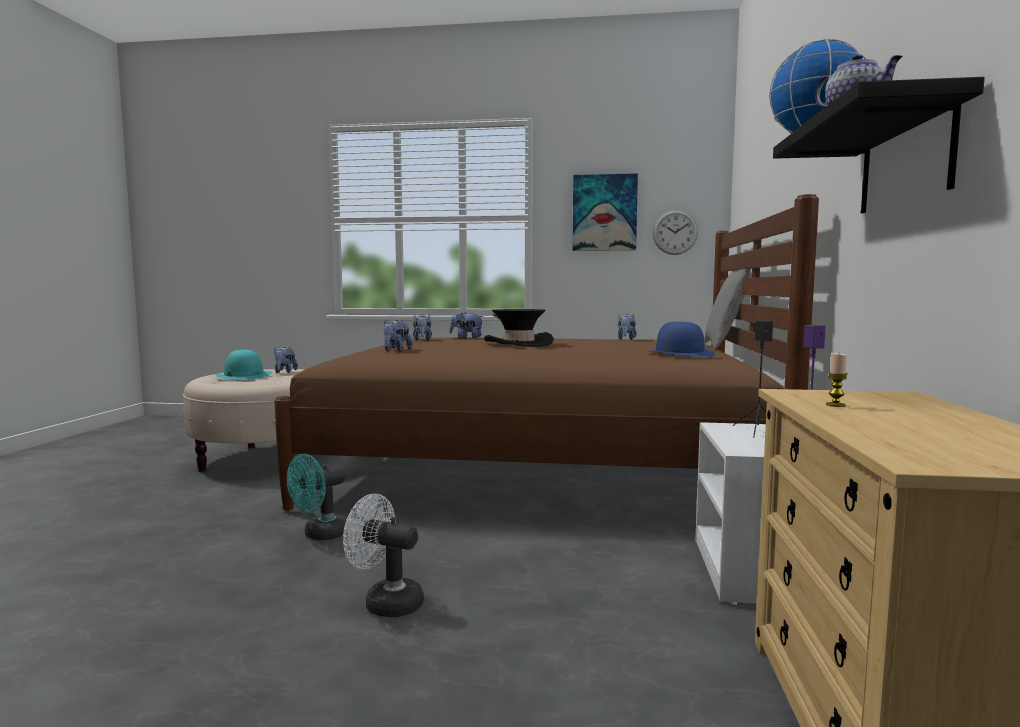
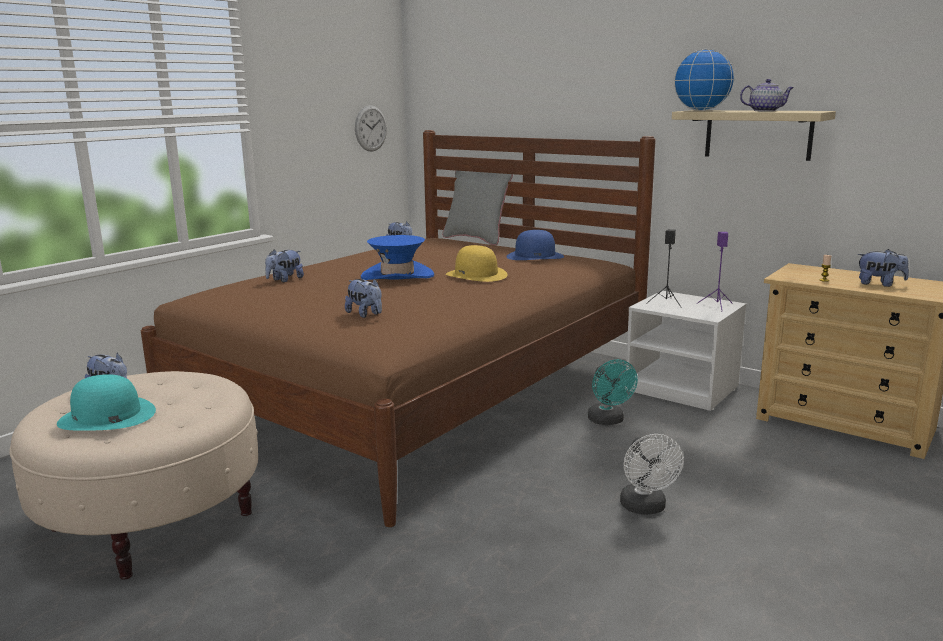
camera: 60 degrees left, 10 degrees up
turquoise fan [287,454,348,540] -> turquoise fan moved to [588,359,638,425]
white fan [343,494,424,617] -> white fan turned 60 degrees counterclockwise [620,434,684,515]
plush toy [413,314,432,341] -> plush toy moved to [857,249,909,287]
black hat [484,309,554,347] -> blue hat [361,235,434,280]
picture [572,173,638,251] -> none
black shelf [773,77,985,213] -> beige shelf [672,110,836,161]
none -> yellow hat [446,245,508,282]

